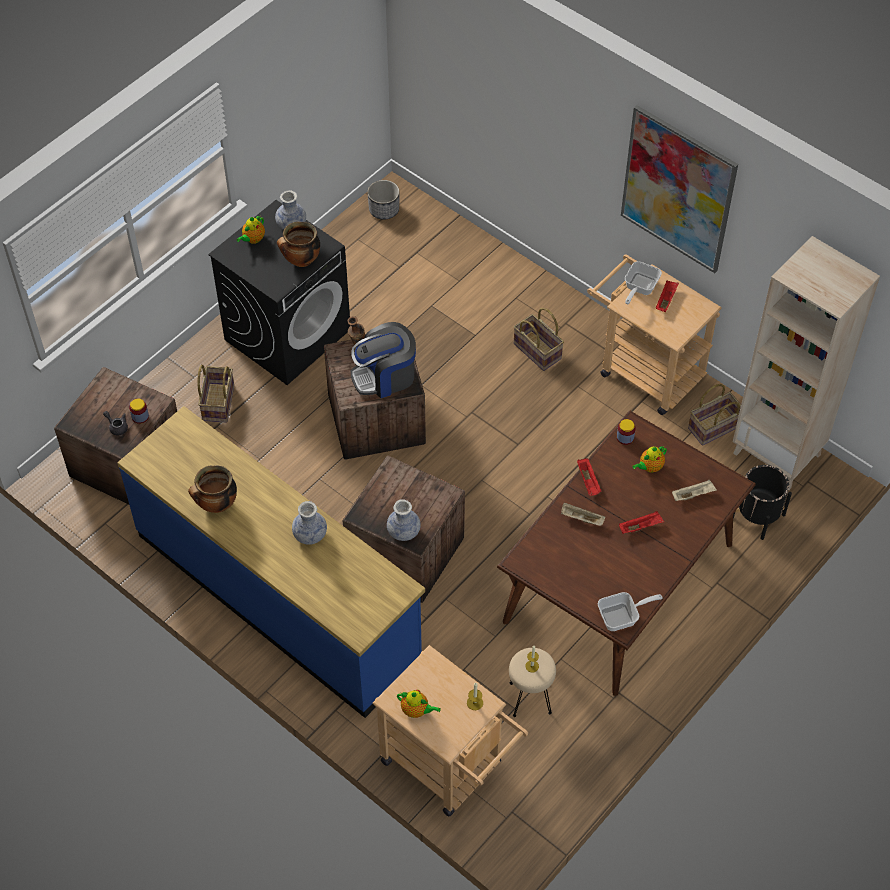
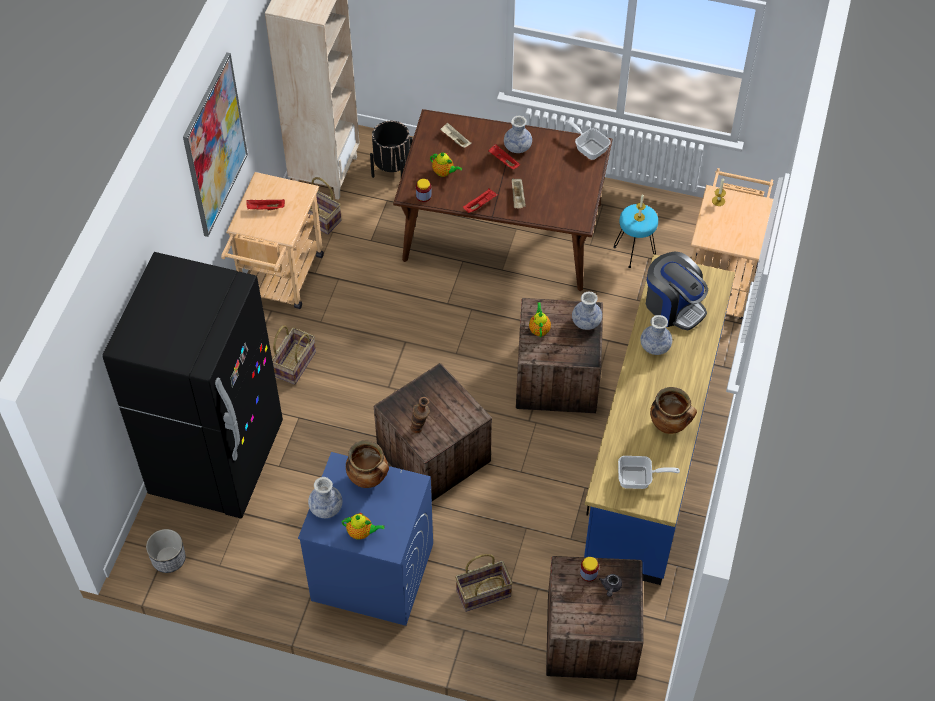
camera: 115 degrees left, 0 degrees up
black washing machine [208,200,351,385] -> blue washing machine [298,452,433,626]
coffee machine [351,322,416,398] -> coffee machine moved to [646,252,708,330]
teapot [397,690,441,718] -> teapot moved to [529,302,551,337]
beige stool [509,648,556,717] -> turquoise stool [613,204,658,268]
frying pan [625,261,662,305] -> frying pan moved to [618,456,680,489]
none -> black fridge [103,252,283,518]
none -> vase [504,116,532,153]

